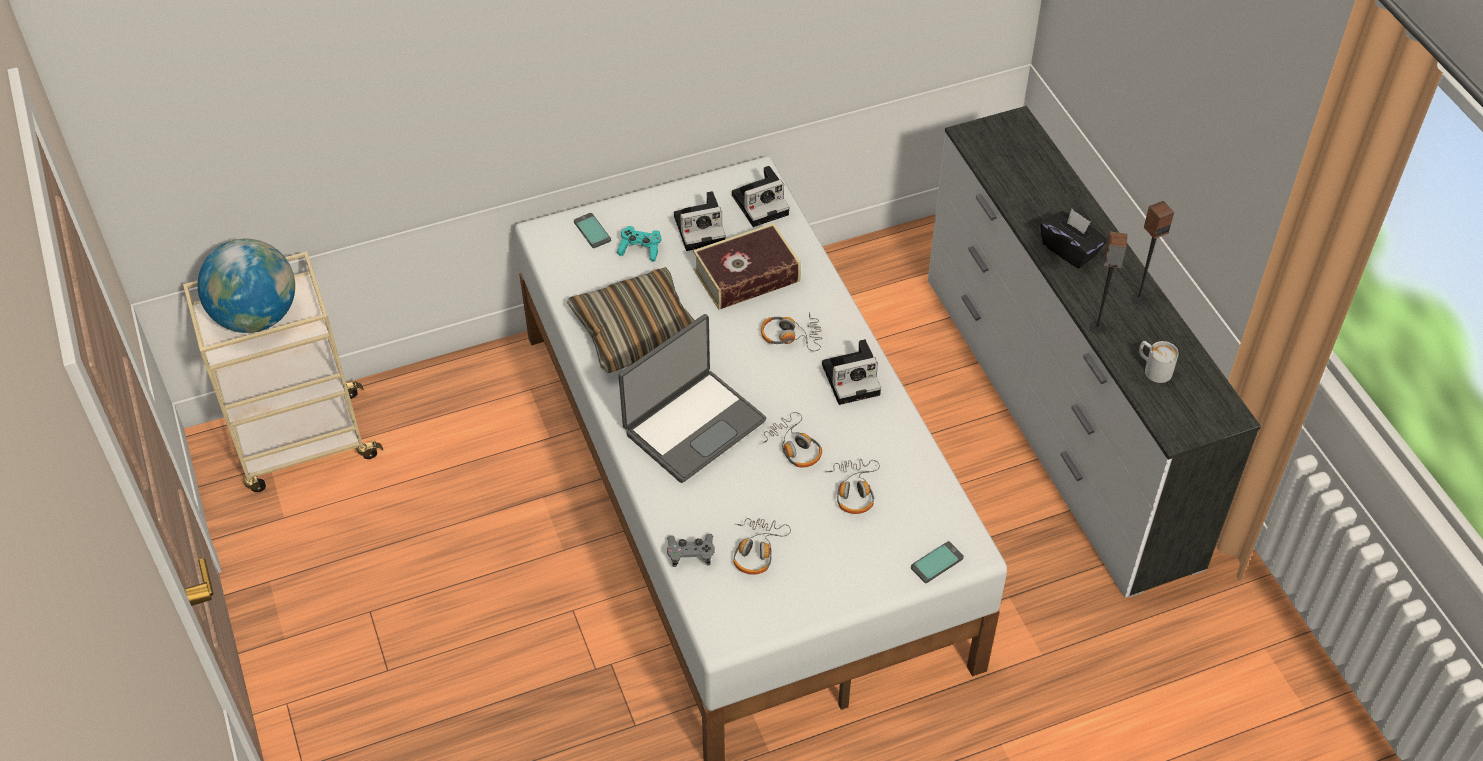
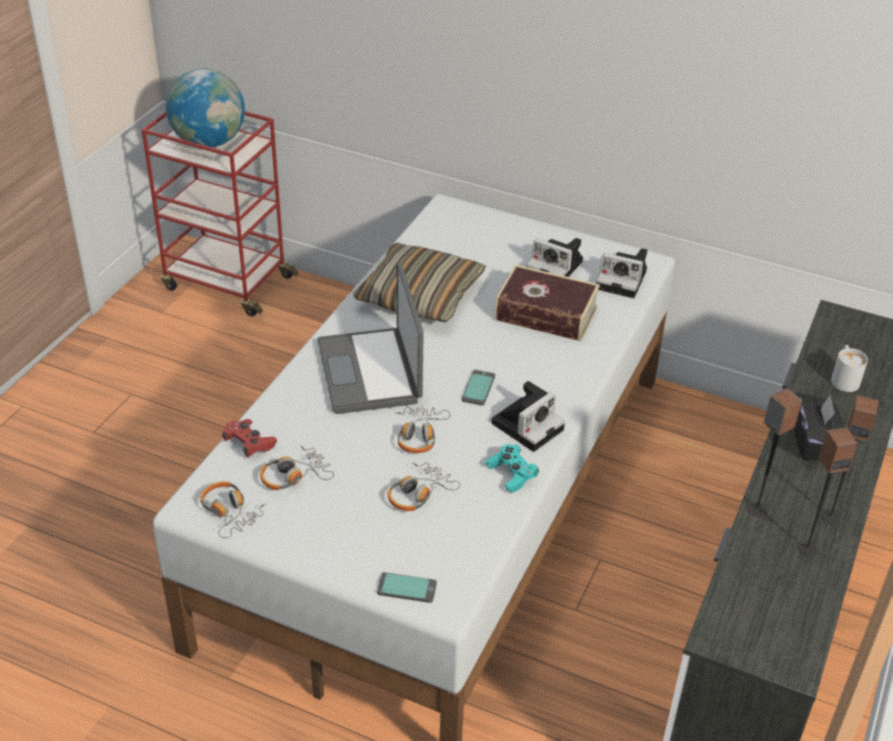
camera: 45 degrees right, 10 degrees down
beige cart [183,251,383,492] -> red cart [142,111,298,316]
phone [574,213,611,248] -> phone moved to [462,370,495,406]
turquoise game controller [617,226,661,262] -> turquoise game controller moved to [485,444,539,493]
laptop [619,314,766,483] -> laptop turned 75 degrees clockwise [317,263,424,414]
grey game controller [667,534,715,567] -> red game controller [222,419,277,458]
headphones [761,312,823,351] -> headphones moved to [200,481,266,538]
camera [822,339,881,405] -> camera turned 75 degrees counterclockwise [491,381,565,452]
white mug [1139,341,1179,383] -> white mug moved to [831,345,868,392]
none -> speaker [797,427,858,557]

